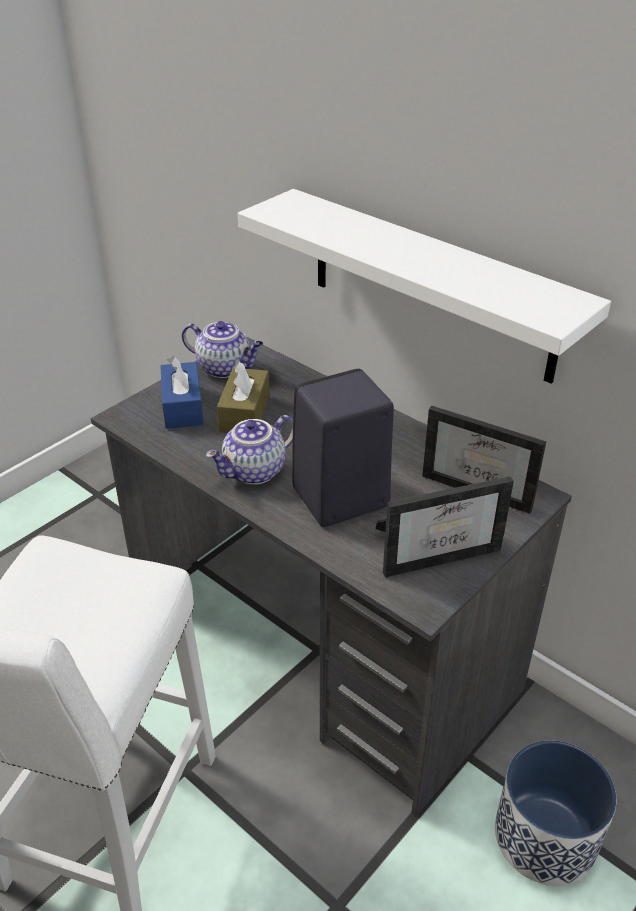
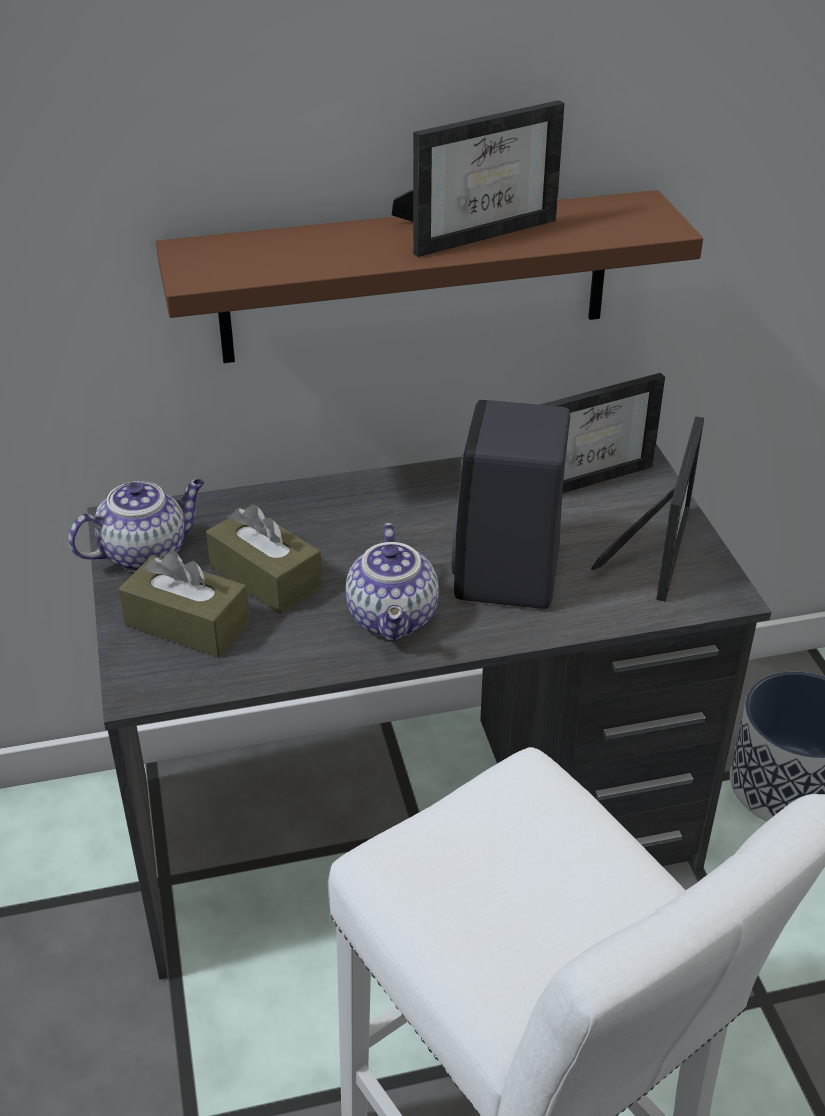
camera: 55 degrees left, 0 degrees up
blue tissue box [160,356,204,429] -> brown tissue box [118,551,250,658]
white shelf [238,189,611,384] -> brown shelf [156,190,703,363]
none -> picture frame [392,100,565,257]

